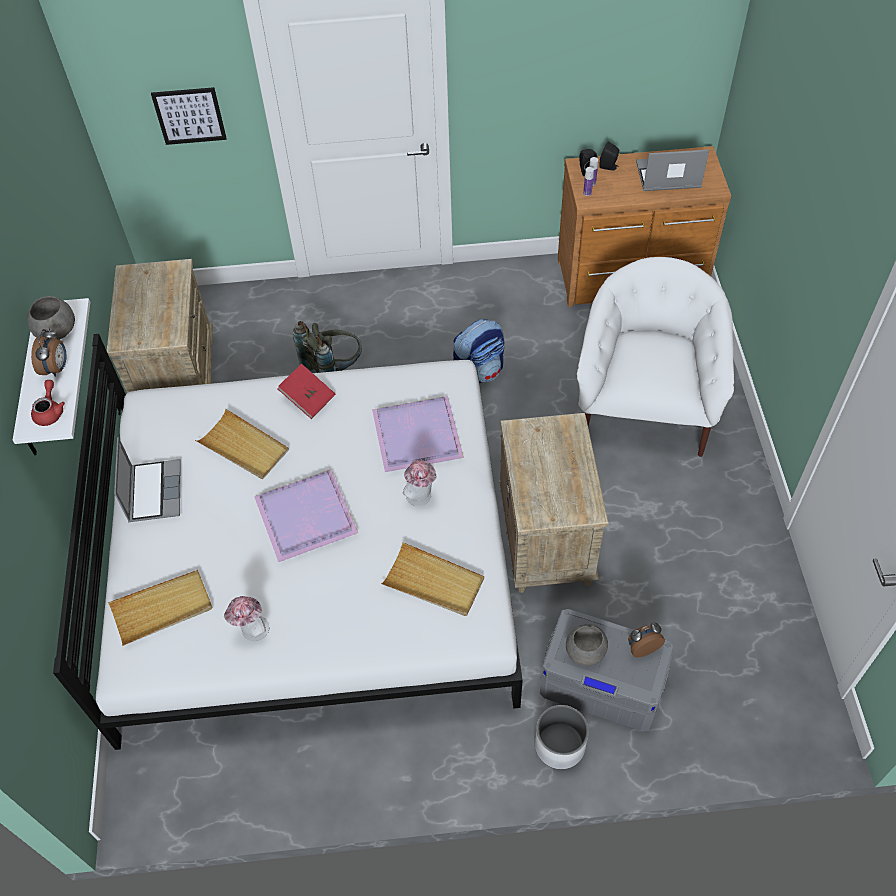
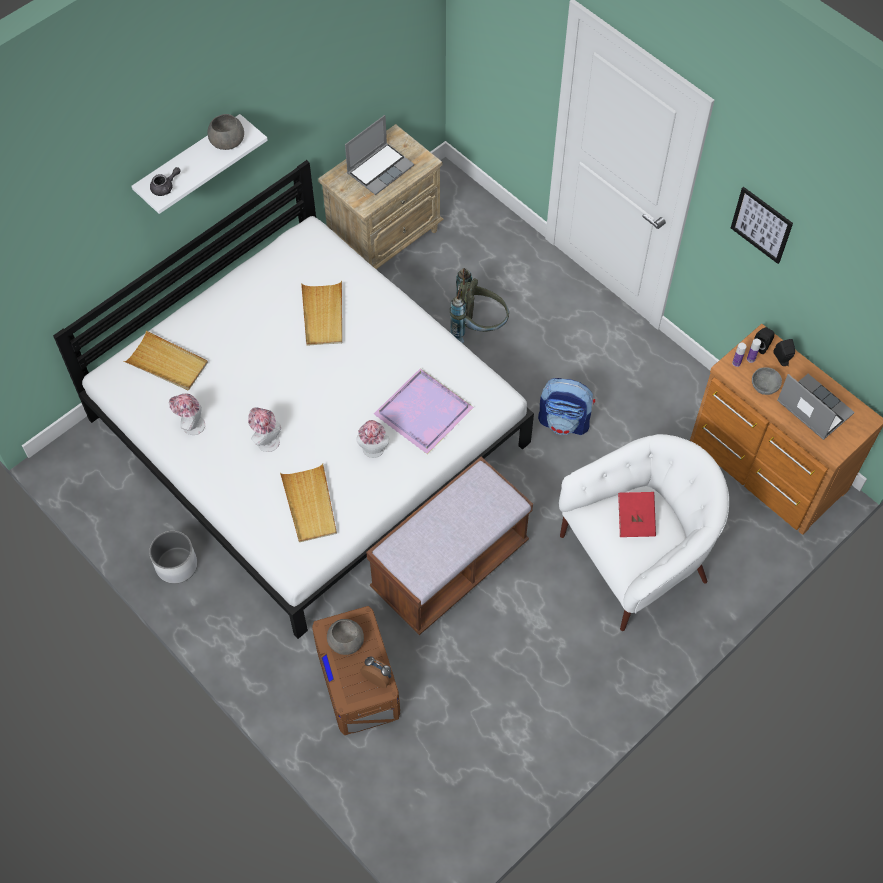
camera: 50 degrees right, 5 degrees up
alarm clock [31,328,66,377] -> none
red teapot [31,380,65,426] -> grey teapot [150,167,181,196]
laptop [114,437,181,522] -> laptop moved to [345,115,414,195]
picture [151,87,227,145] -> picture moved to [731,187,793,264]
purple tray [254,469,358,562] -> none
red book [277,364,335,419] -> red book moved to [618,492,656,537]
beige nightstand [499,413,609,593] -> brown bench [366,457,533,635]
white planter [535,705,589,769] -> white planter moved to [149,531,197,584]
grey storage box [540,609,674,731] -> brown storage box [312,606,400,735]
none -> hat [248,407,281,452]
none -> grey bowl [752,367,782,395]

